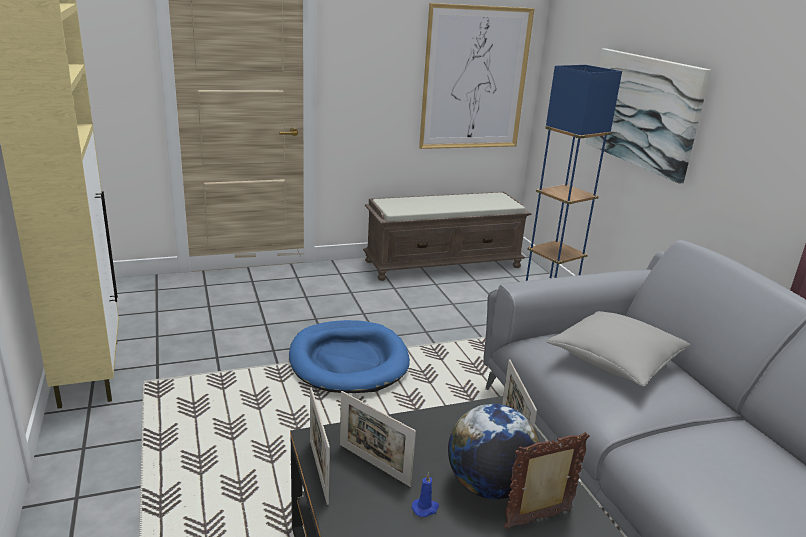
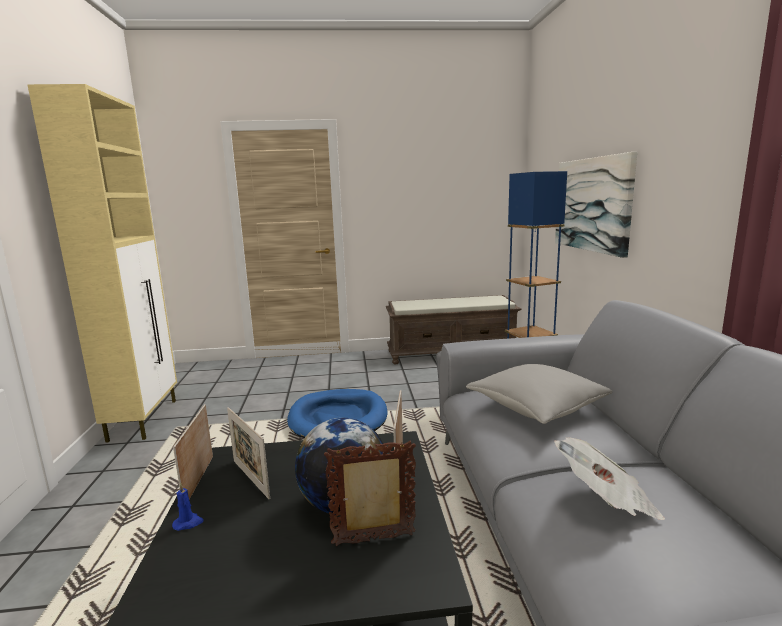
camera: 15 degrees right, 10 degrees down
blue candle [412,472,439,517] -> blue candle moved to [172,483,204,531]
picture [419,3,535,149] -> none
none -> newspaper [554,437,665,520]

